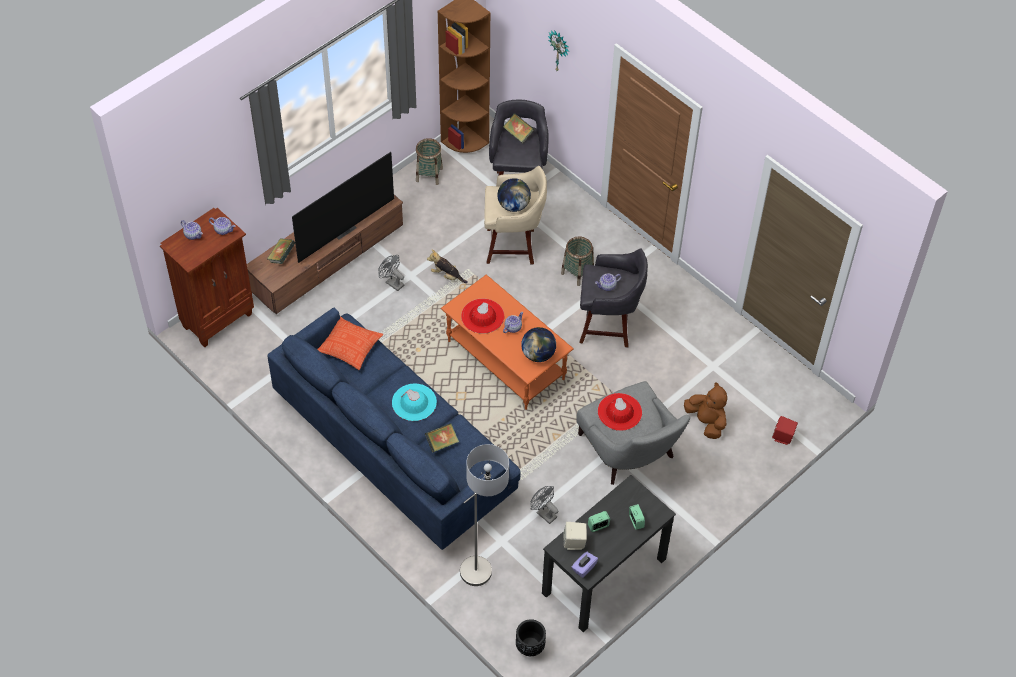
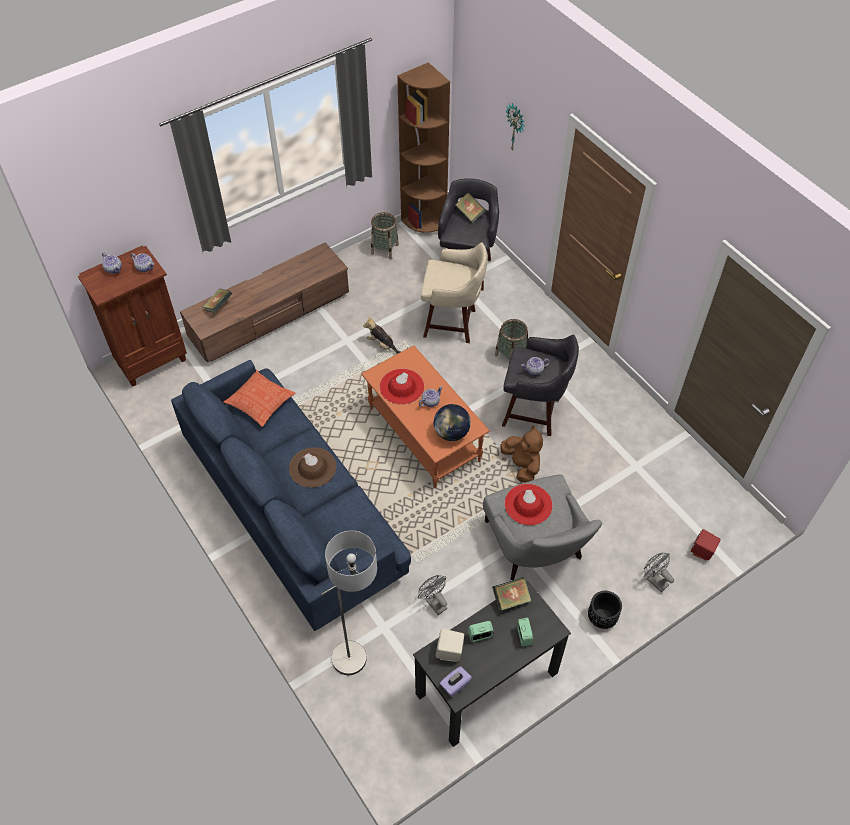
camera: 10 degrees right, 0 degrees up
television [292,152,394,263] -> none
grey fan [378,255,404,291] -> grey fan moved to [644,553,674,592]
turquoise hat [392,384,437,421] -> brown hat [289,447,336,488]
book [425,423,459,453] -> book moved to [492,577,531,611]
globe [497,178,531,212] -> none
black planter [516,619,546,656] -> black planter moved to [588,591,622,629]
brown plush toy [684,382,727,439] -> brown plush toy moved to [500,426,543,483]

